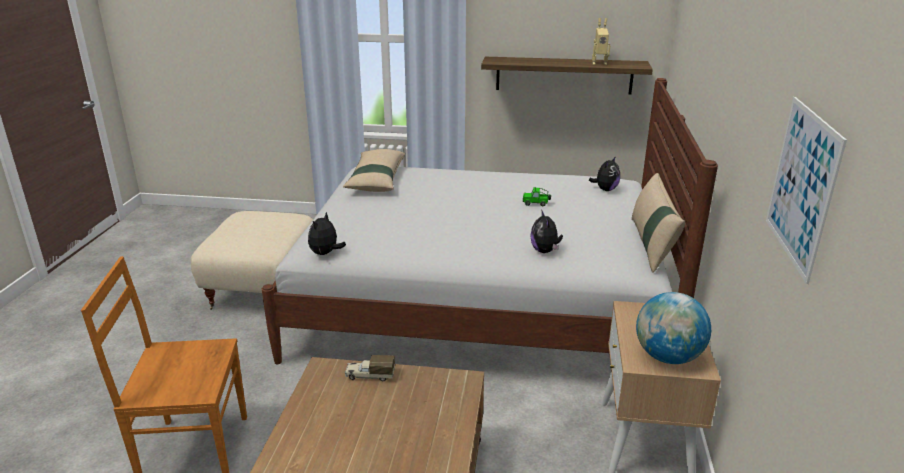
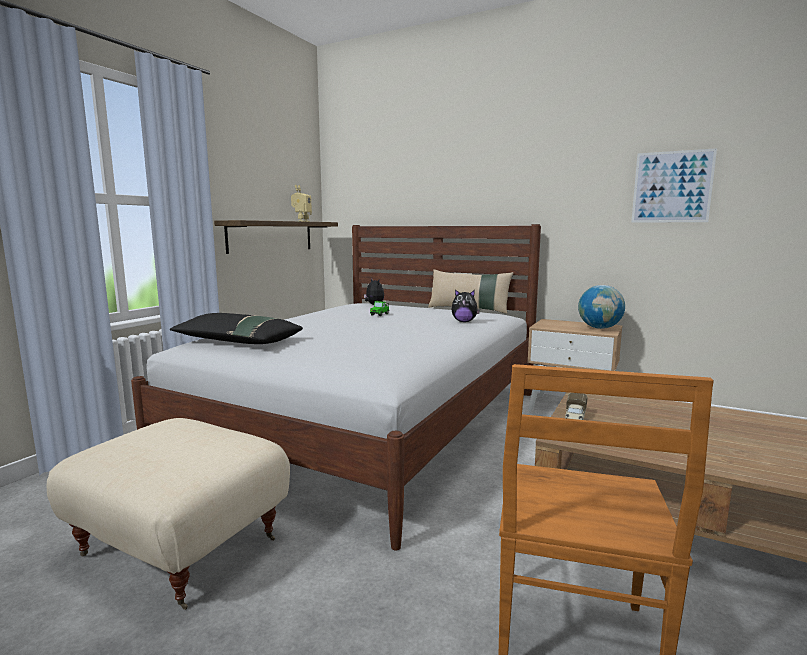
camera: 70 degrees left, 15 degrees down
plush toy [308,212,346,255] -> none
beige pillow [343,149,405,192] -> black pillow [170,313,303,344]

